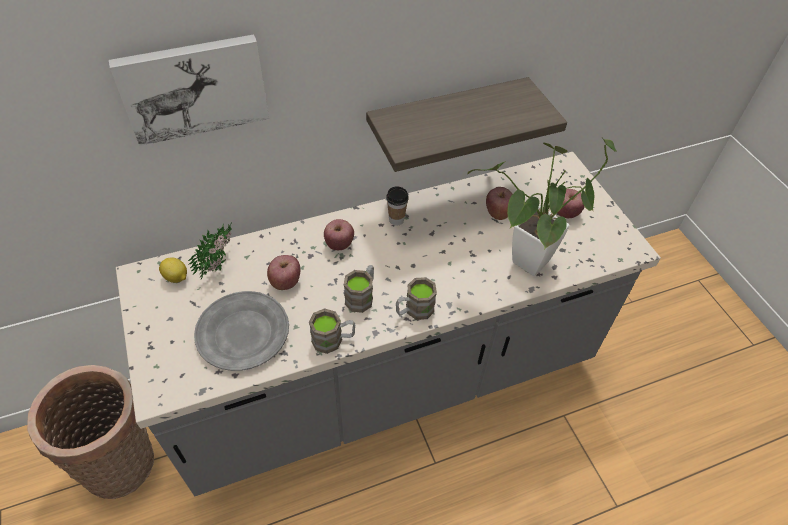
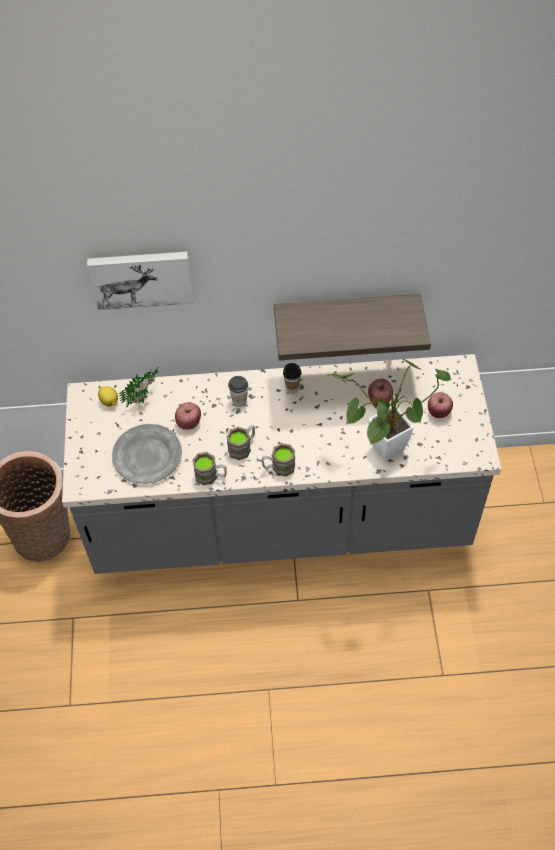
camera: 20 degrees right, 5 degrees up
apple [324,219,354,250] -> cup [228,376,248,407]

